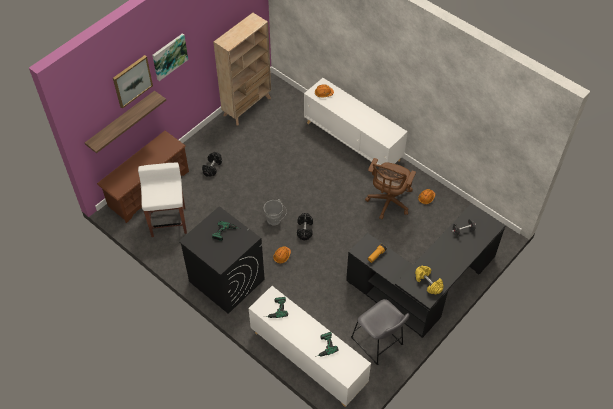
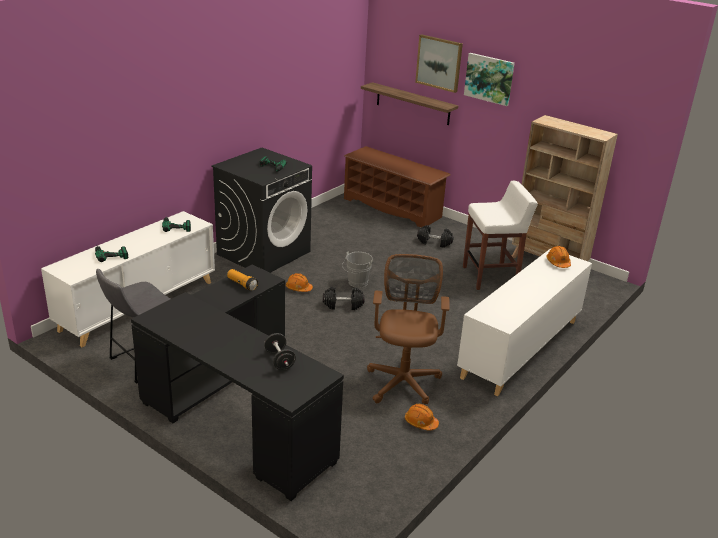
camera: 85 degrees right, 25 degrees down
white stool [138,162,187,237] -> white stool moved to [463,181,538,290]
brown office chair [365,158,416,219] -> brown office chair turned 75 degrees clockwise [367,254,450,404]
yellow dumbbell [415,265,444,294] -> none

